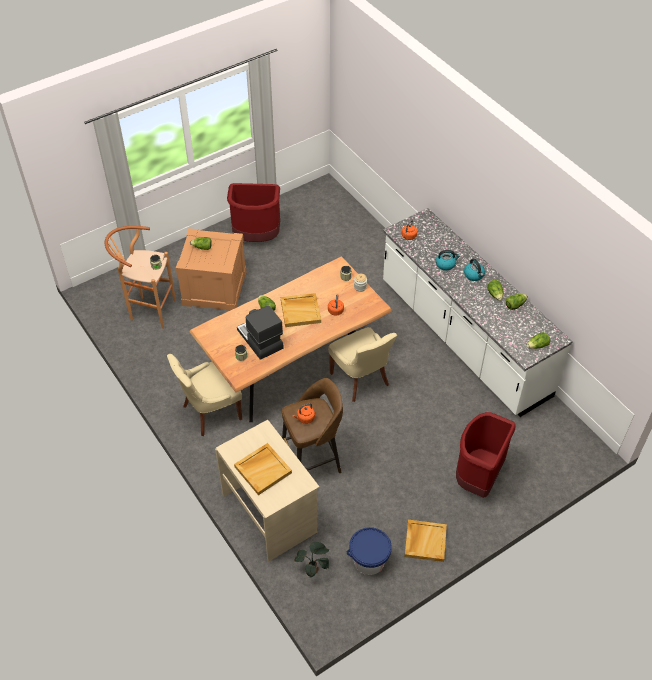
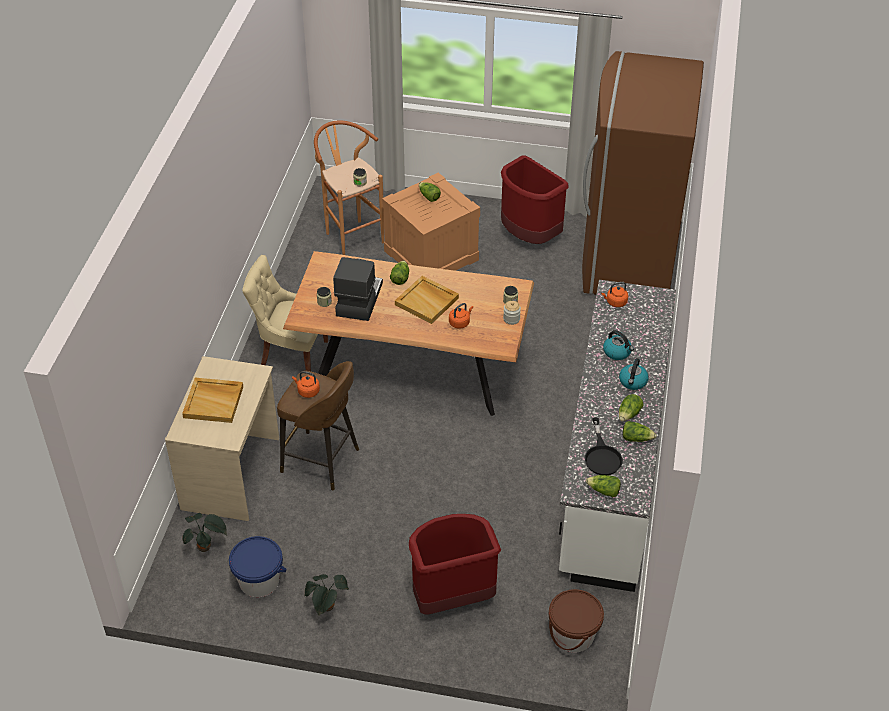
camera: 45 degrees right, 5 degrees down
beige chair [328,327,397,402] -> none
beige tray [405,520,447,562] -> potted plant [305,574,349,615]
none -> brown bucket [549,589,604,652]
none -> brown fridge [582,51,704,295]
none -> black frying pan [585,418,623,475]

